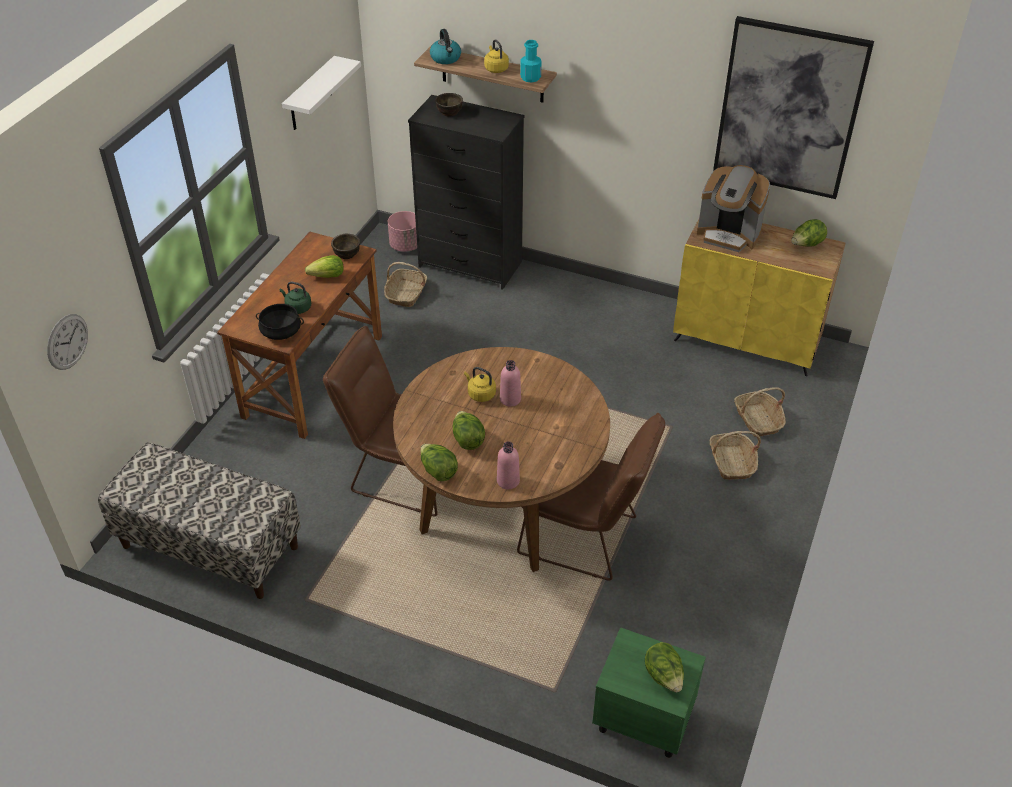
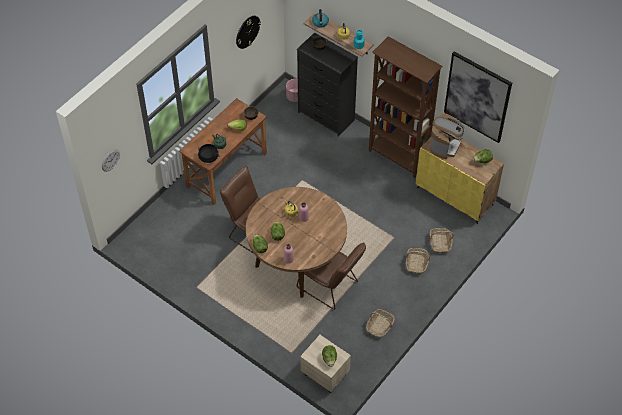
camera: 15 degrees right, 10 degrees up
bench [98,442,301,599] -> none
white shelf [282,56,361,130] -> wall clock [236,16,261,49]
basket [384,262,427,307] -> basket moved to [366,309,394,338]
green nightstand [592,627,706,758] -> beige nightstand [300,335,351,393]
coffee machine [697,165,770,252] -> coffee machine turned 105 degrees counterclockwise [430,113,466,159]
none -> brown bookcase [369,36,443,178]

